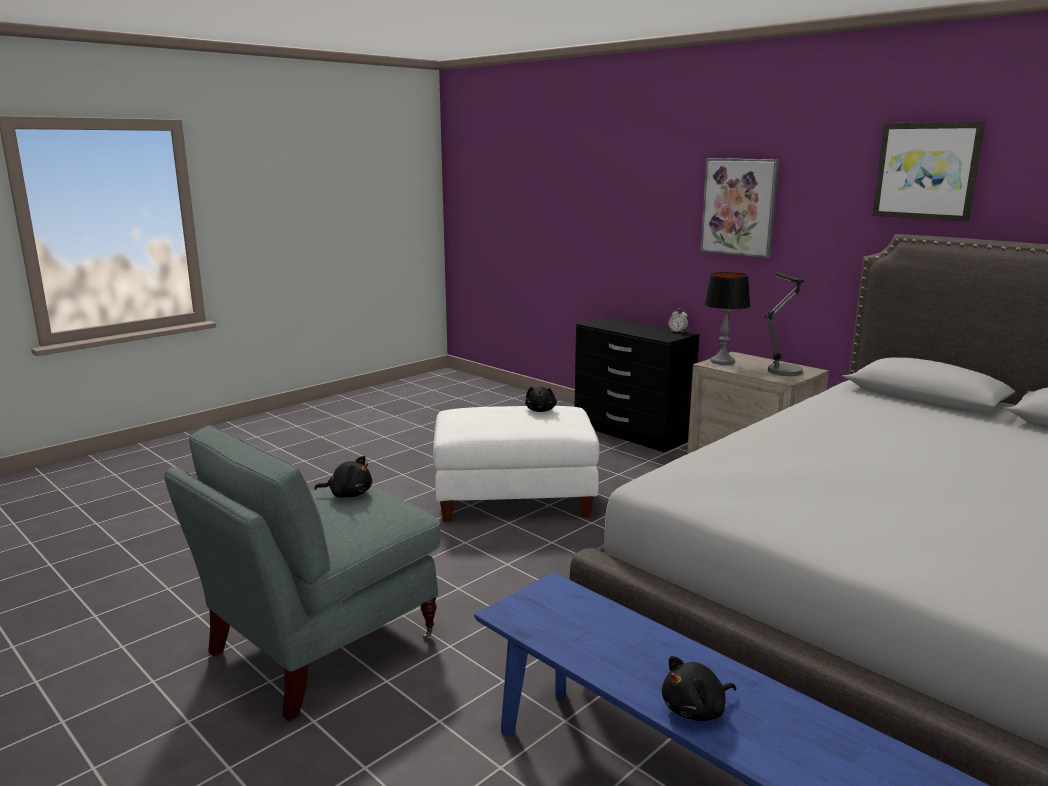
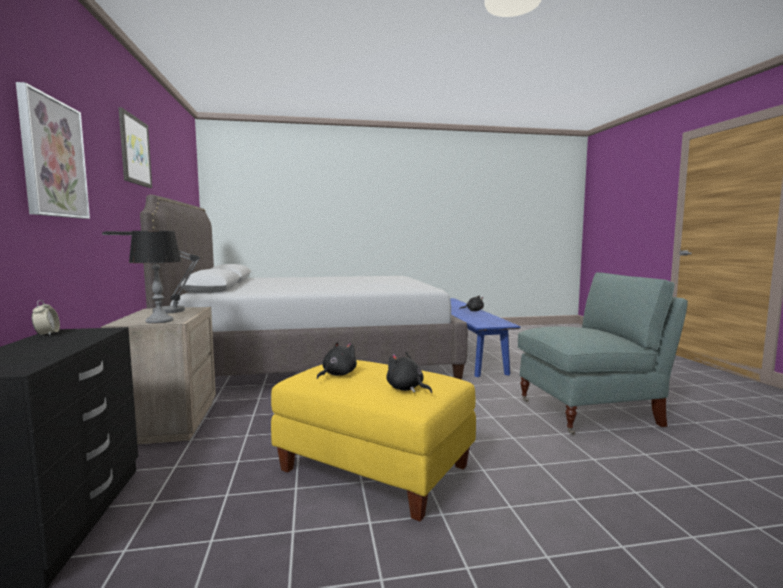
camera: 145 degrees left, 10 degrees down
black plush toy [314,456,372,498] -> black plush toy moved to [387,352,432,393]
white ottoman [433,406,599,522] -> yellow ottoman [271,360,476,522]

